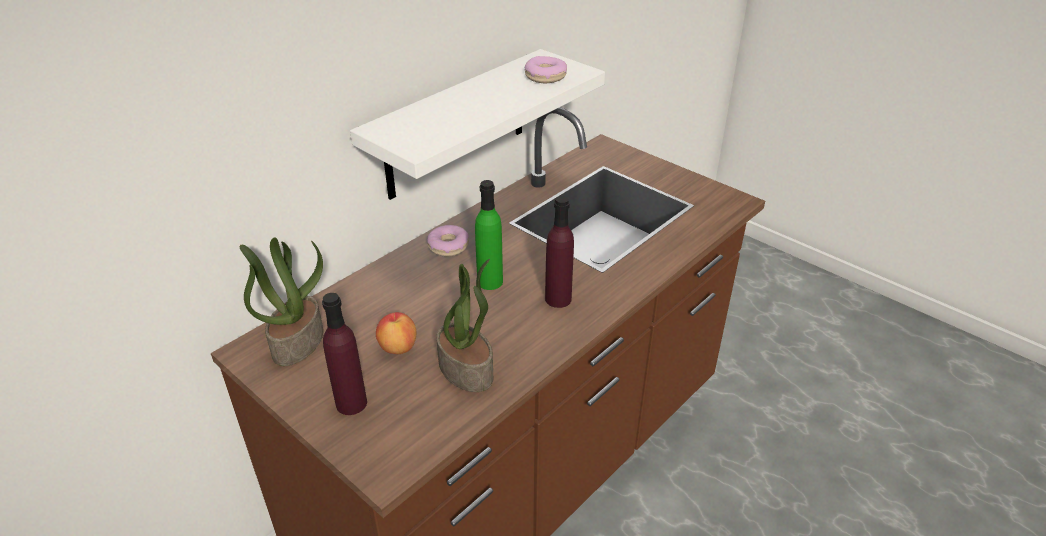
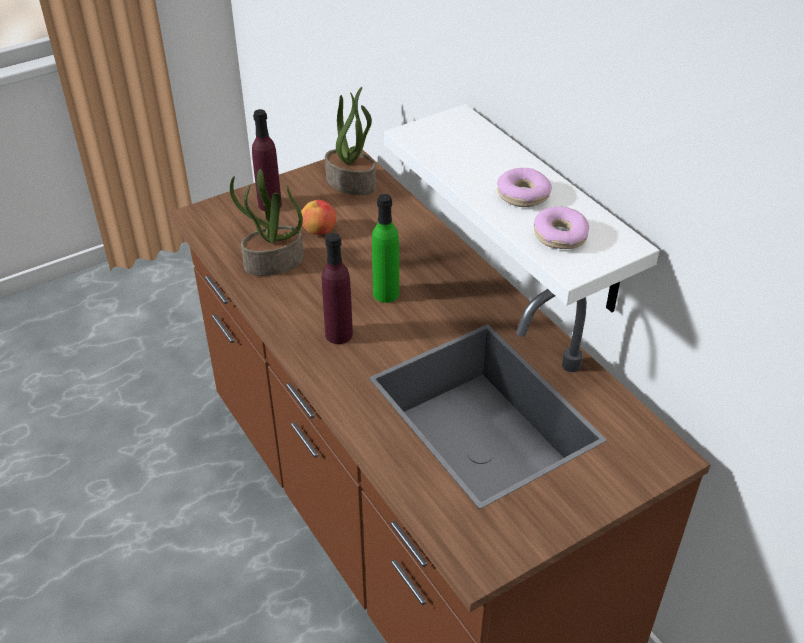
camera: 105 degrees right, 5 degrees up
donut [427,225,469,257] -> donut moved to [497,168,552,207]

